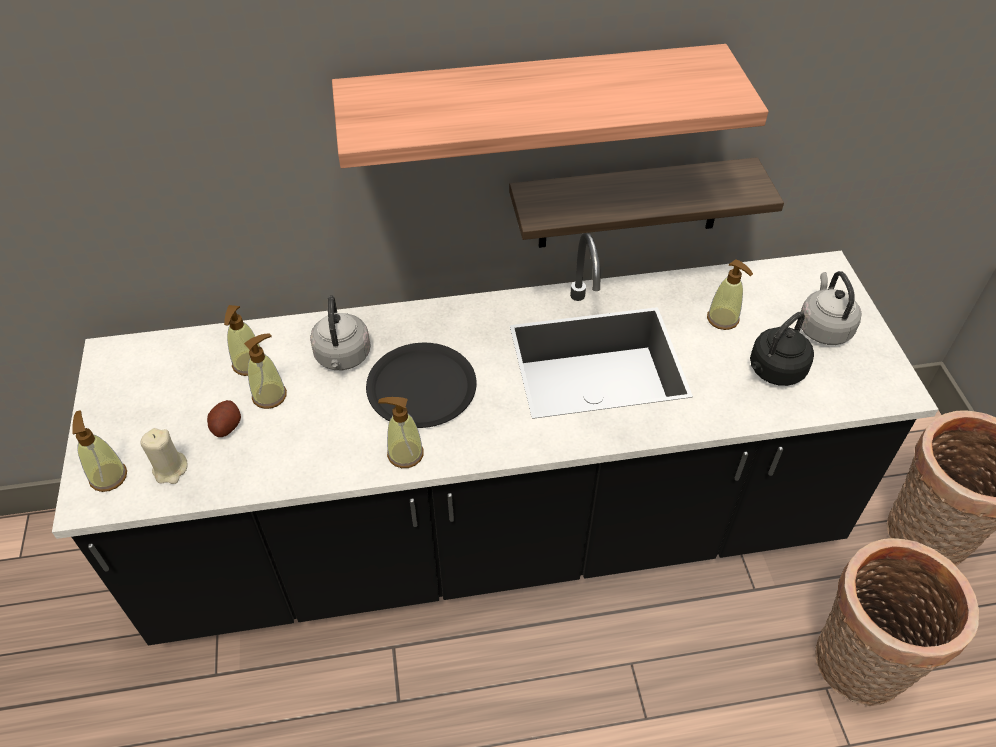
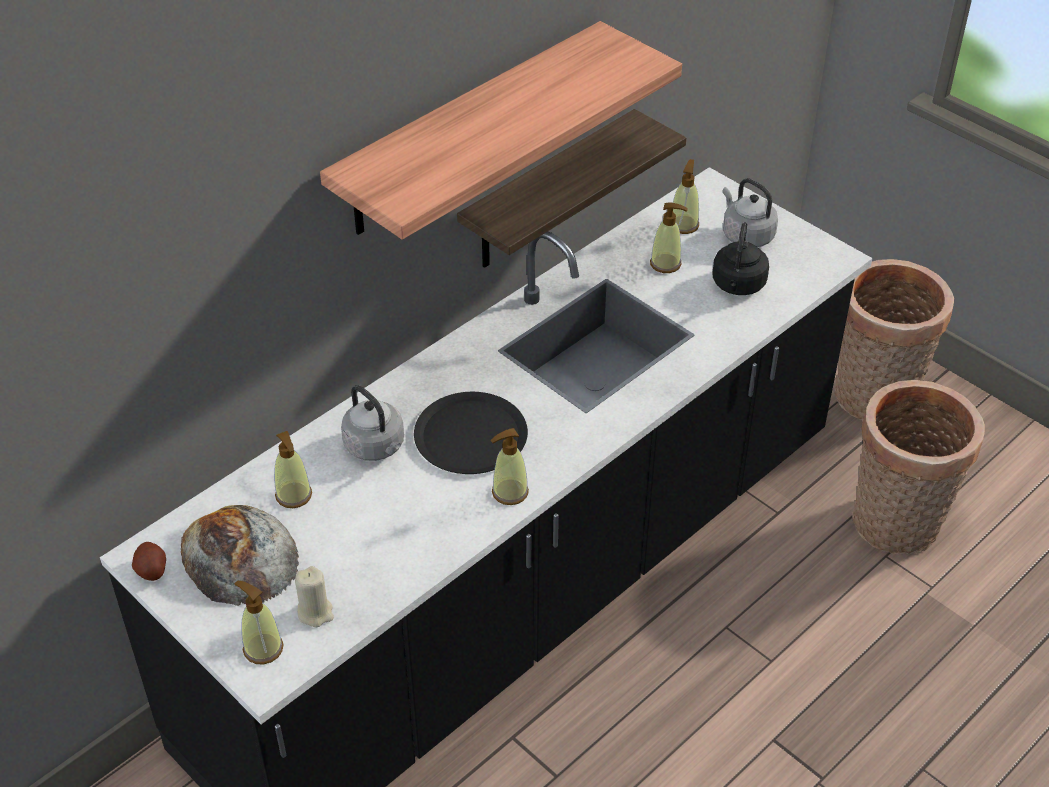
camera: 35 degrees left, 5 degrees down
potato [207,400,241,437] -> potato moved to [132,542,166,581]
soap dispenser [244,333,287,409] -> soap dispenser moved to [673,159,699,234]
none -> bread [181,505,299,606]

